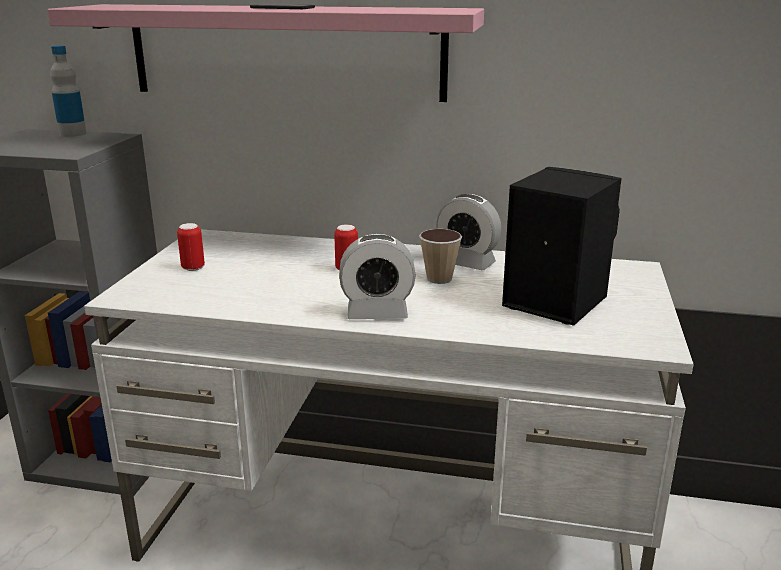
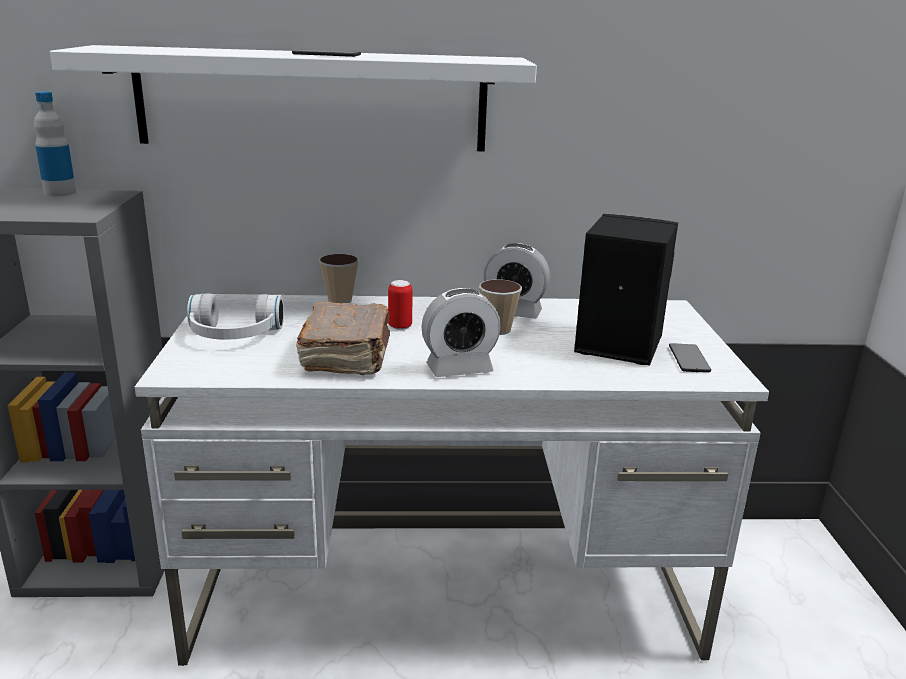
camera: 15 degrees left, 0 degrees up
pink shelf [47,4,484,102] -> white shelf [50,45,537,151]
can [177,223,205,271] -> white headphones [187,293,284,340]
none -> brown book [296,301,390,375]
none -> cup [319,254,359,303]
none -> phone [669,343,711,372]

